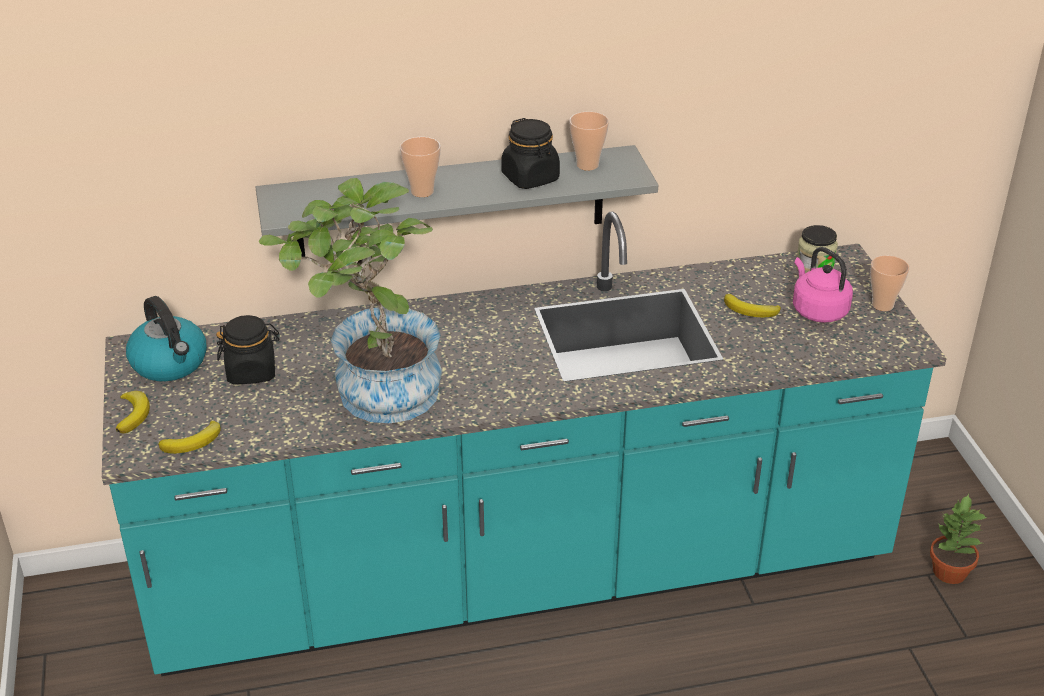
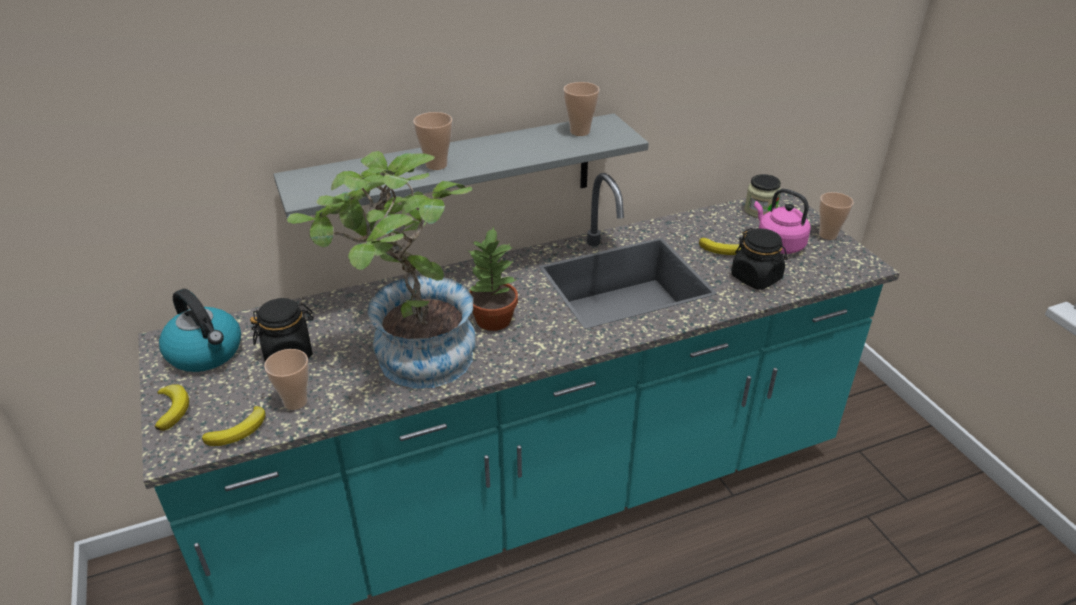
camera: 10 degrees left, 0 degrees up
black jar [501,118,560,189] -> black jar moved to [731,228,788,290]
potted plant [930,494,987,584] -> potted plant moved to [468,226,518,331]
none -> cup [264,349,309,410]

